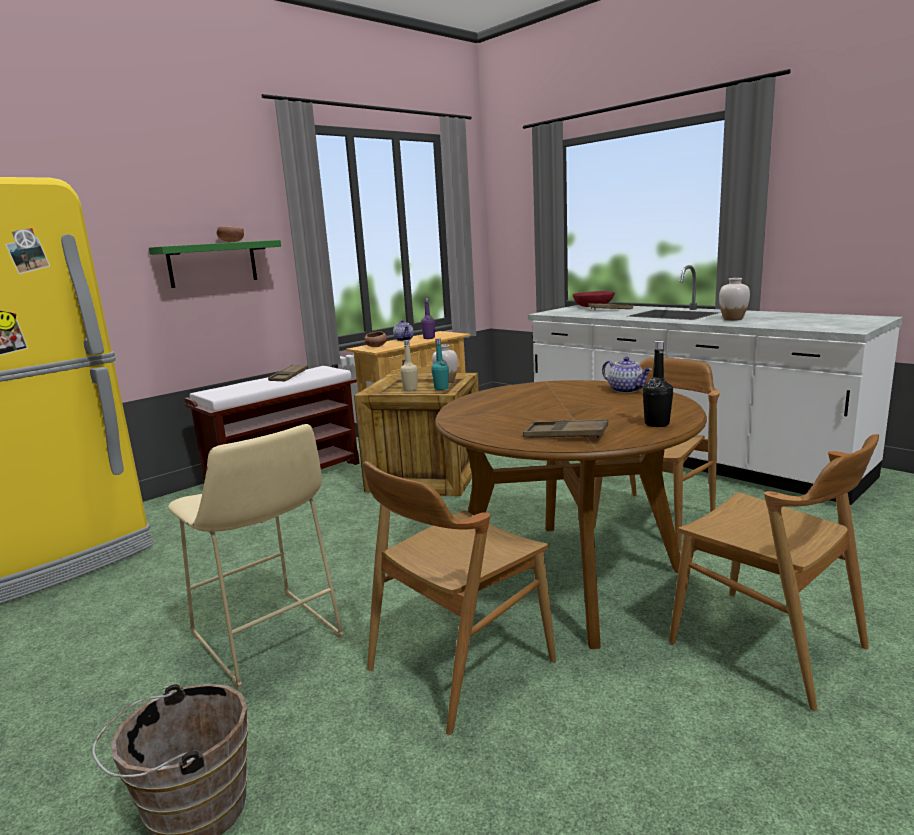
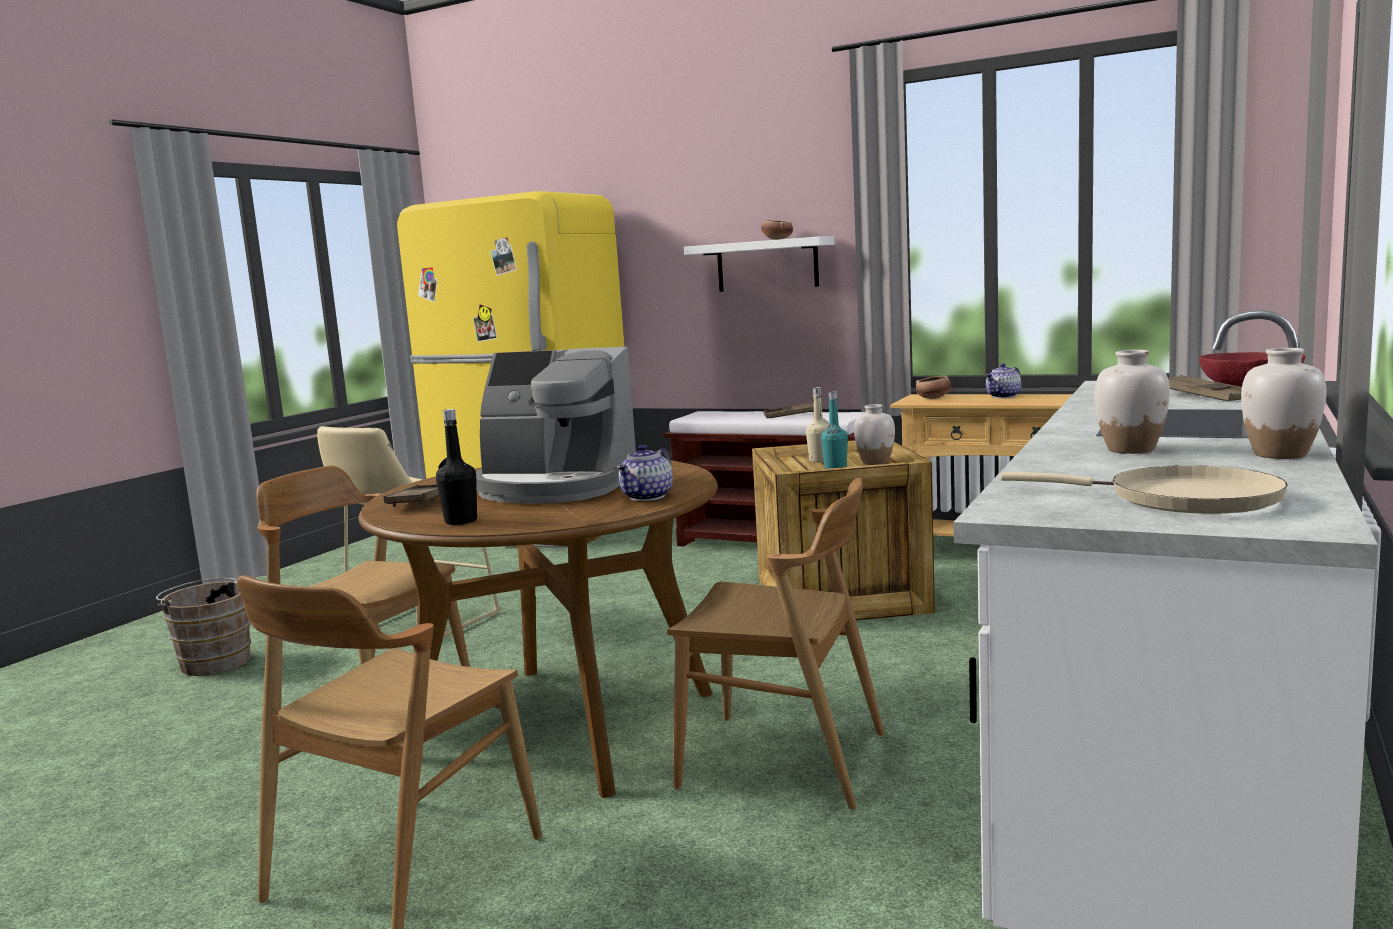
camera: 70 degrees right, 5 degrees down
green shelf [149,240,281,288] -> white shelf [684,236,835,292]
purple bottle [421,297,435,339] -> none
none -> coffee machine [476,347,636,504]
none -> beige frying pan [1000,465,1288,514]
none -> white vase [1241,348,1327,459]

